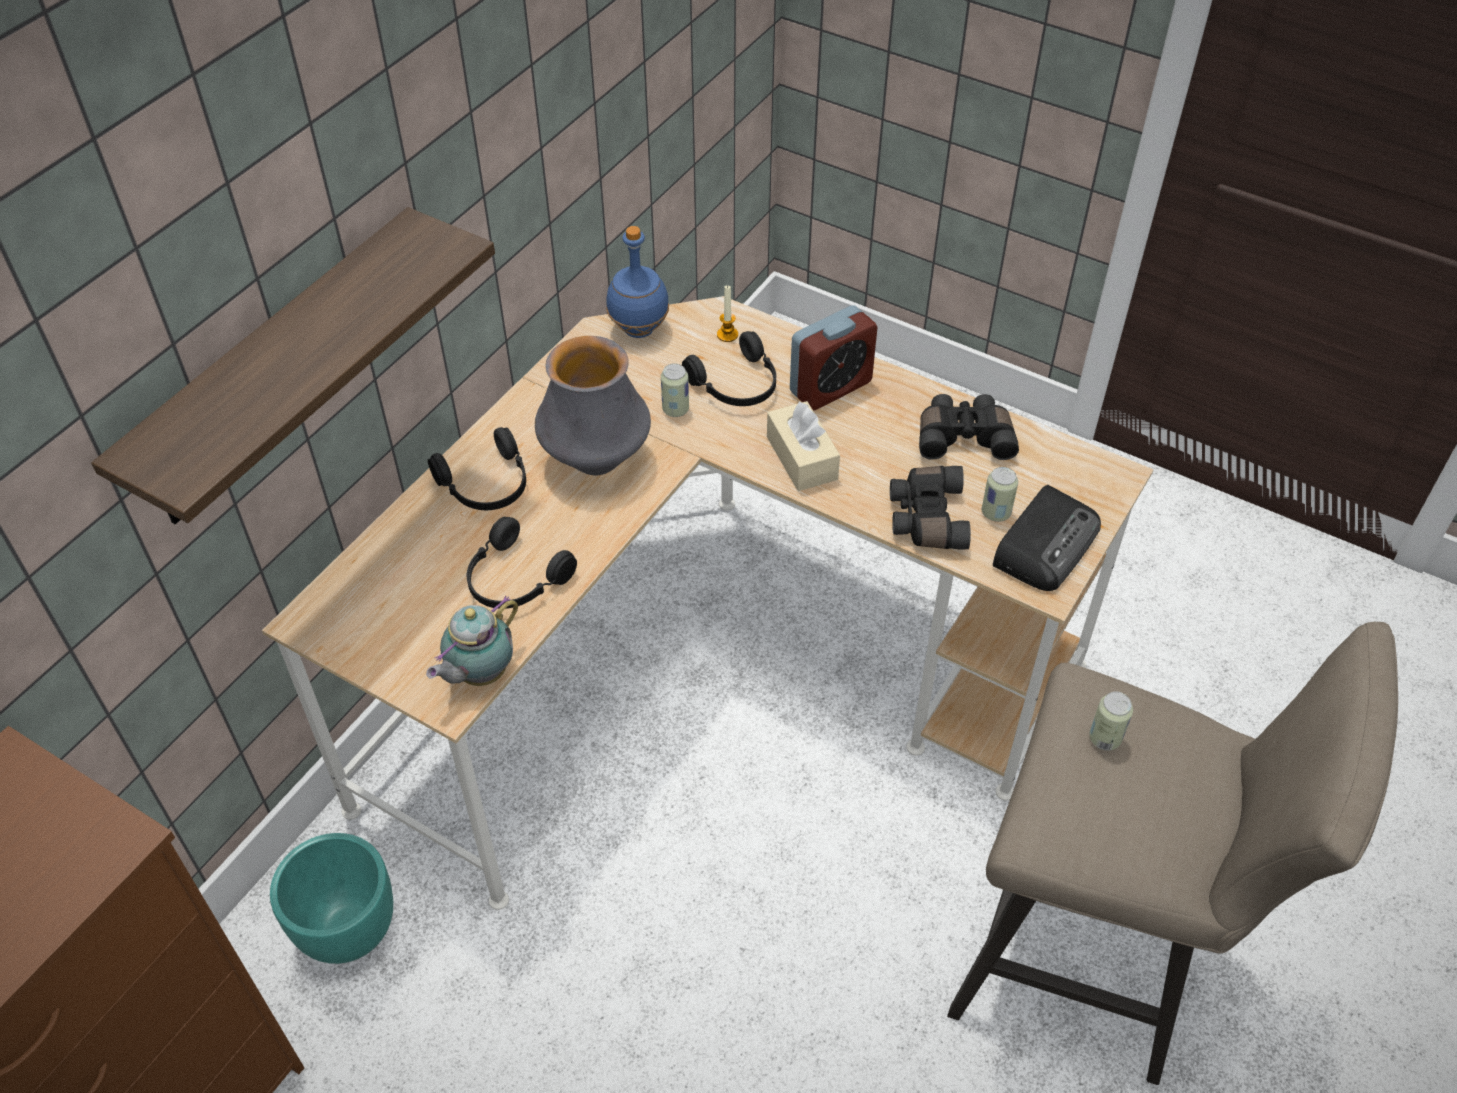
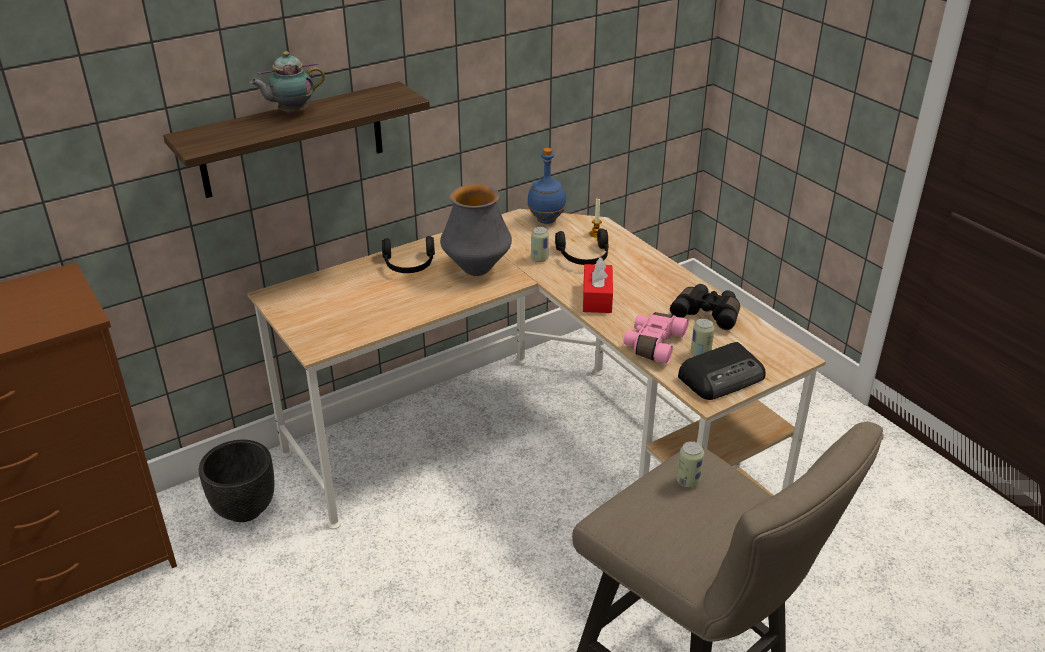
camera: 25 degrees right, 15 degrees down
turquoise planter [270,833,393,964] -> black planter [198,440,274,522]
teapot [426,596,518,686] -> teapot moved to [250,51,325,114]
black headphones [467,517,577,609] -> none
beige tissue box [767,401,840,491] -> red tissue box [583,257,613,313]
alarm clock [790,305,877,411] -> none
black binoculars [890,466,971,549] -> pink binoculars [624,312,689,364]

